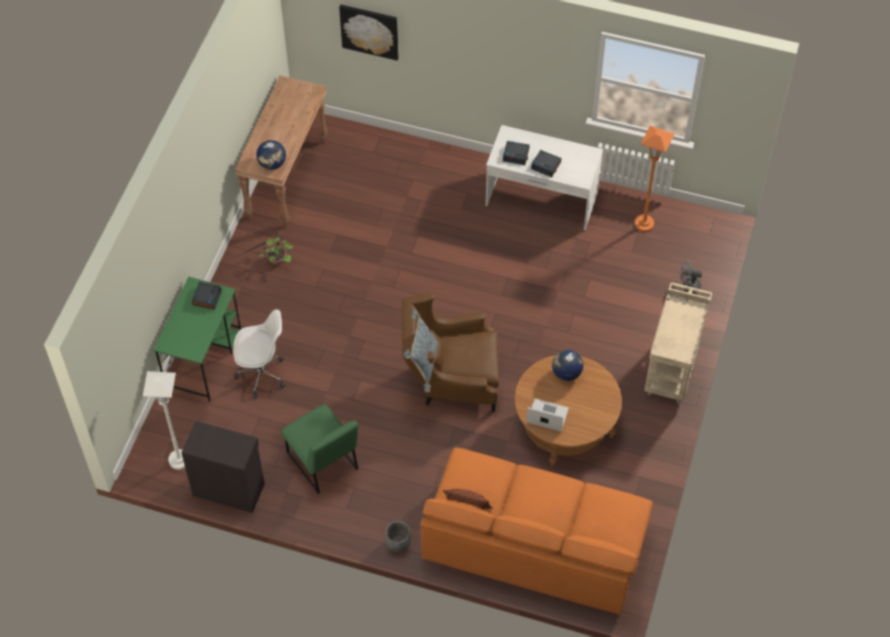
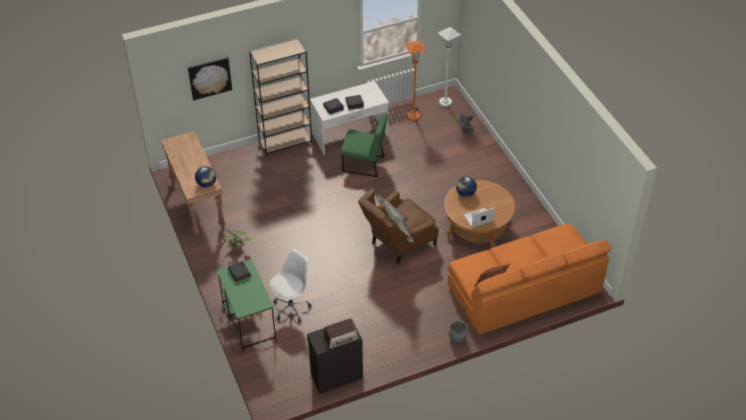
camera: 40 degrees left, 10 degrees down
white floor lamp [143,371,185,470] -> white floor lamp moved to [438,27,460,107]
green chair [281,404,359,494] -> green chair moved to [341,113,388,177]
beige cart [645,282,712,403] -> none
none -> beige bookcase [249,39,312,157]
none -> radio [324,319,358,348]

